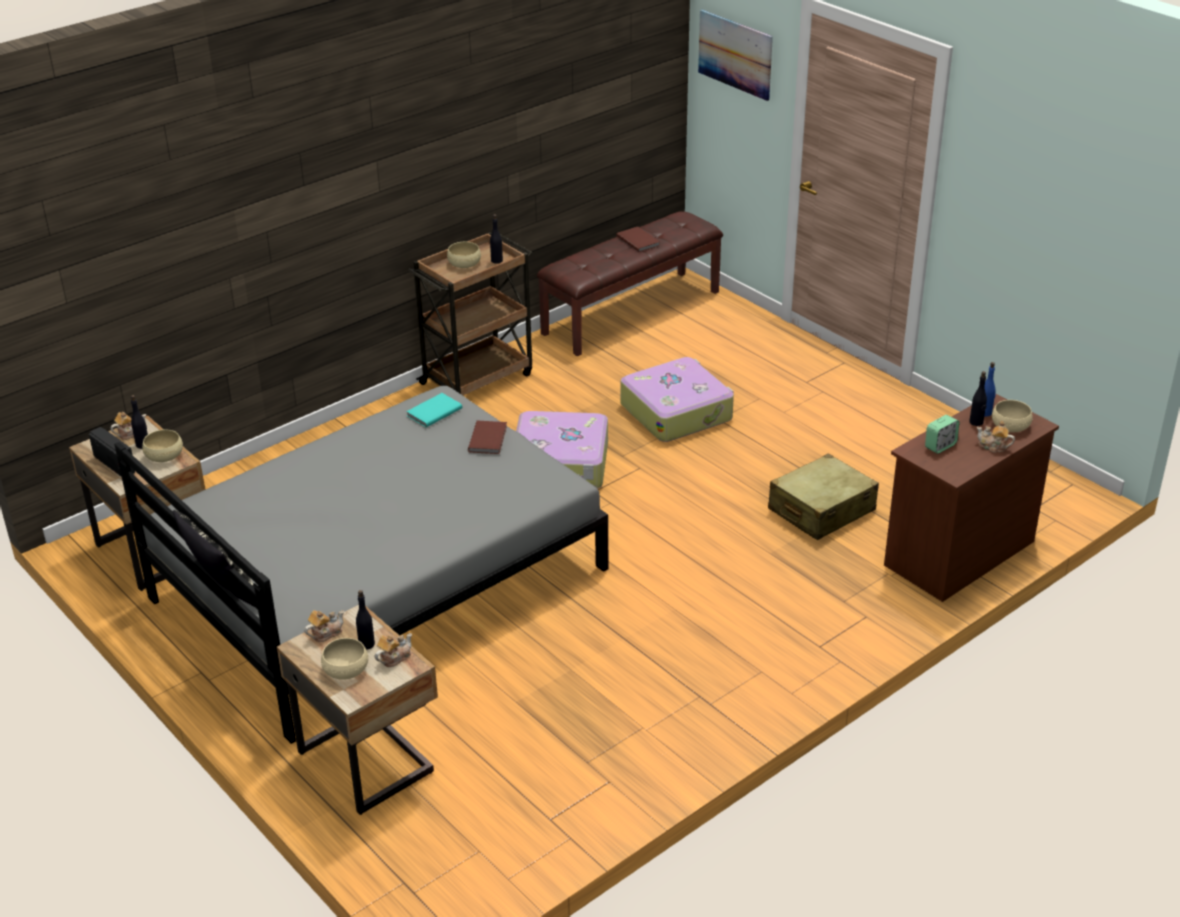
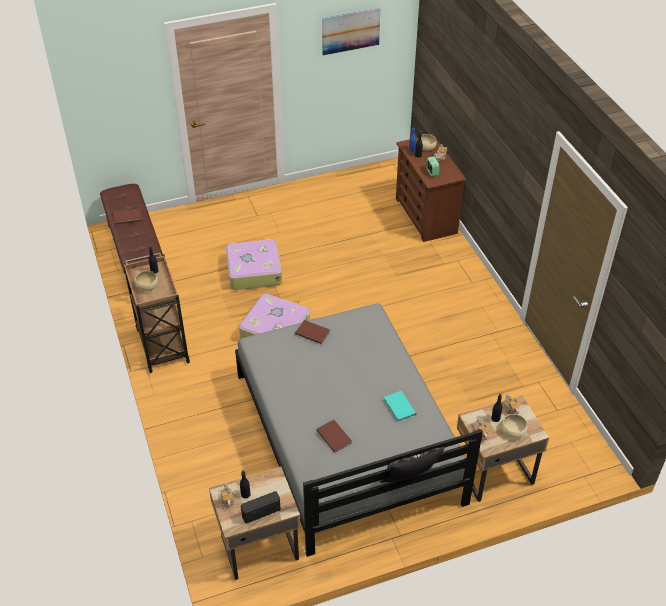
camera: 70 degrees left, 10 degrees up
beige bowl [142,429,183,462] -> none
turquoise book [406,393,462,427] -> turquoise book moved to [383,391,416,422]
picture [698,10,773,101] -> picture moved to [322,8,380,55]
beige suitcase [768,454,879,540] -> none
none -> brown book [316,420,352,453]

